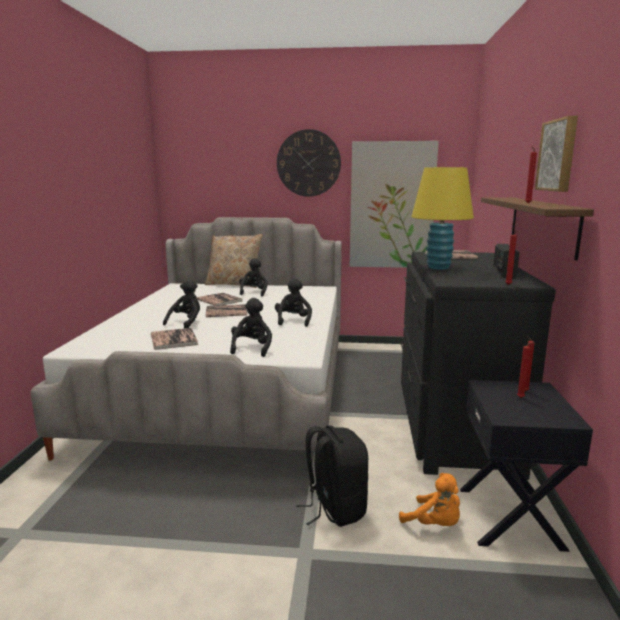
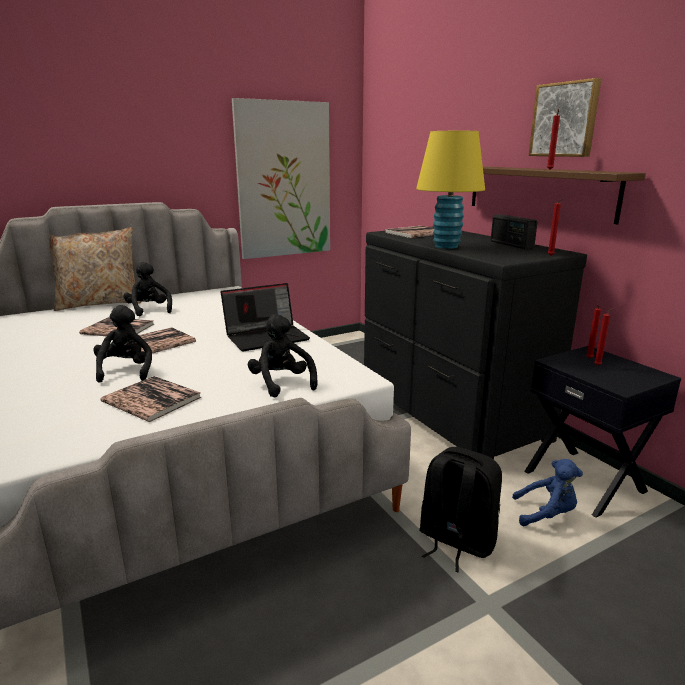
camera: 35 degrees left, 5 degrees up
black plush toy [275,278,312,327] -> laptop [221,283,310,351]
wall clock [277,129,341,197] -> none
orange plush toy [399,473,460,526] -> blue plush toy [512,459,583,526]

